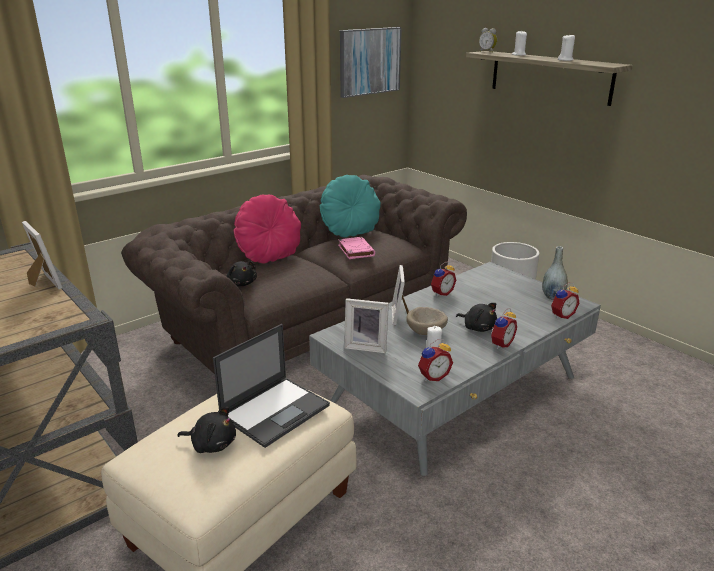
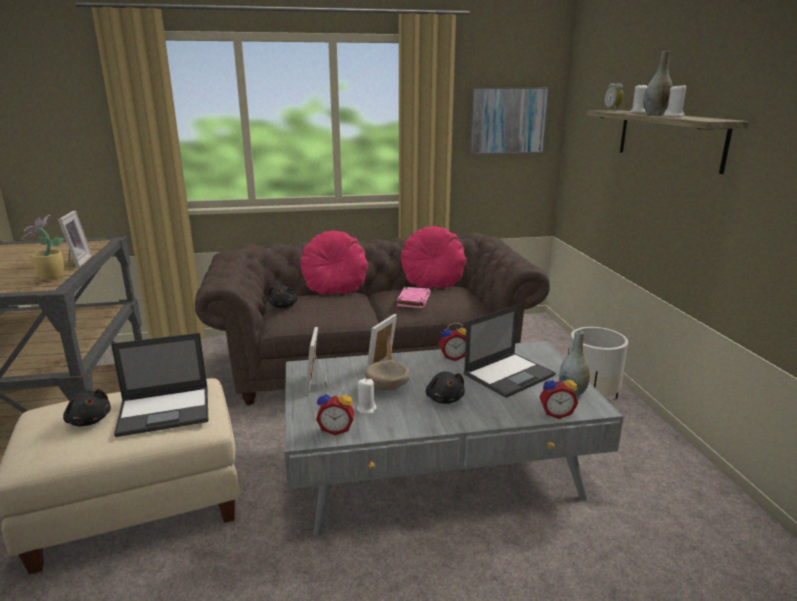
camera: 30 degrees right, 5 degrees down
turquoise pillow [320,175,381,237] -> pink pillow [401,226,466,288]
picture frame [344,298,389,353] -> picture frame turned 45 degrees clockwise [305,327,327,396]
alarm clock [491,308,517,349] -> none
none -> potted plant [22,215,64,280]
none -> laptop [464,305,556,398]
none -> grey vase [643,51,673,115]

